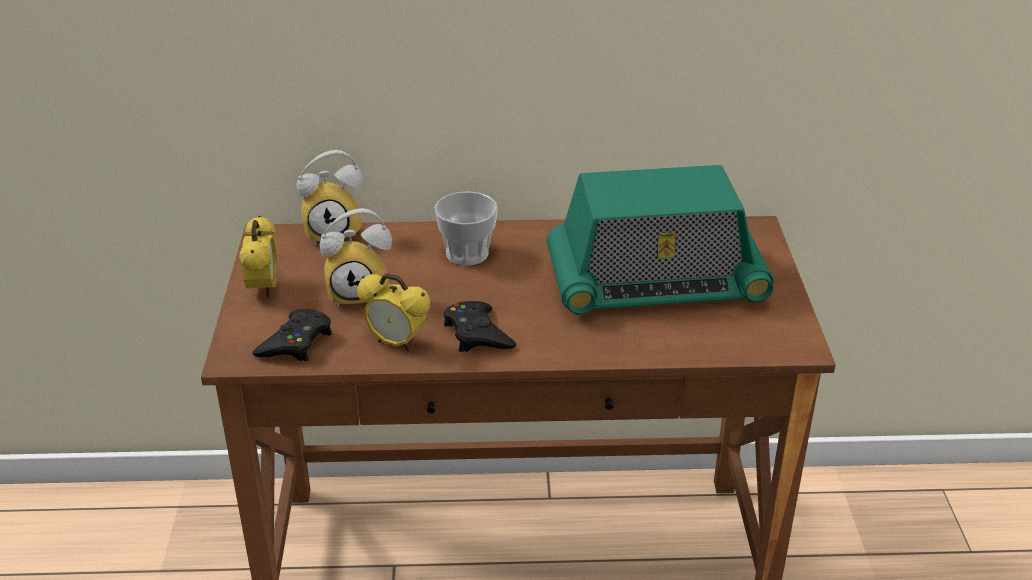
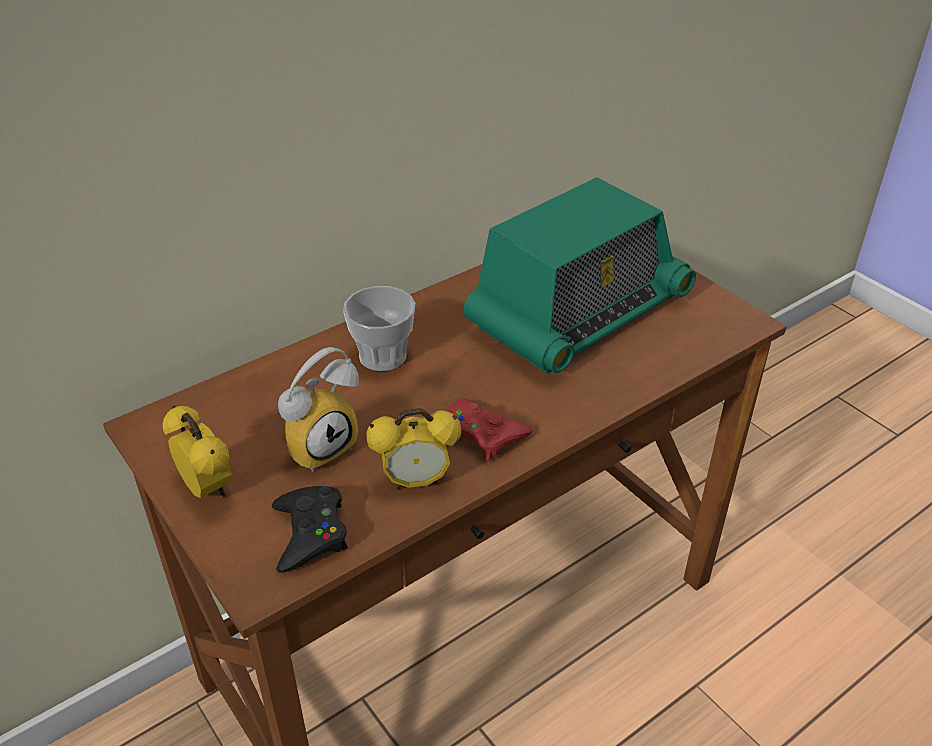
camera: 35 degrees left, 5 degrees up
alarm clock [296,150,364,245] -> none
black game controller [444,301,516,352] -> red game controller [447,398,533,461]

